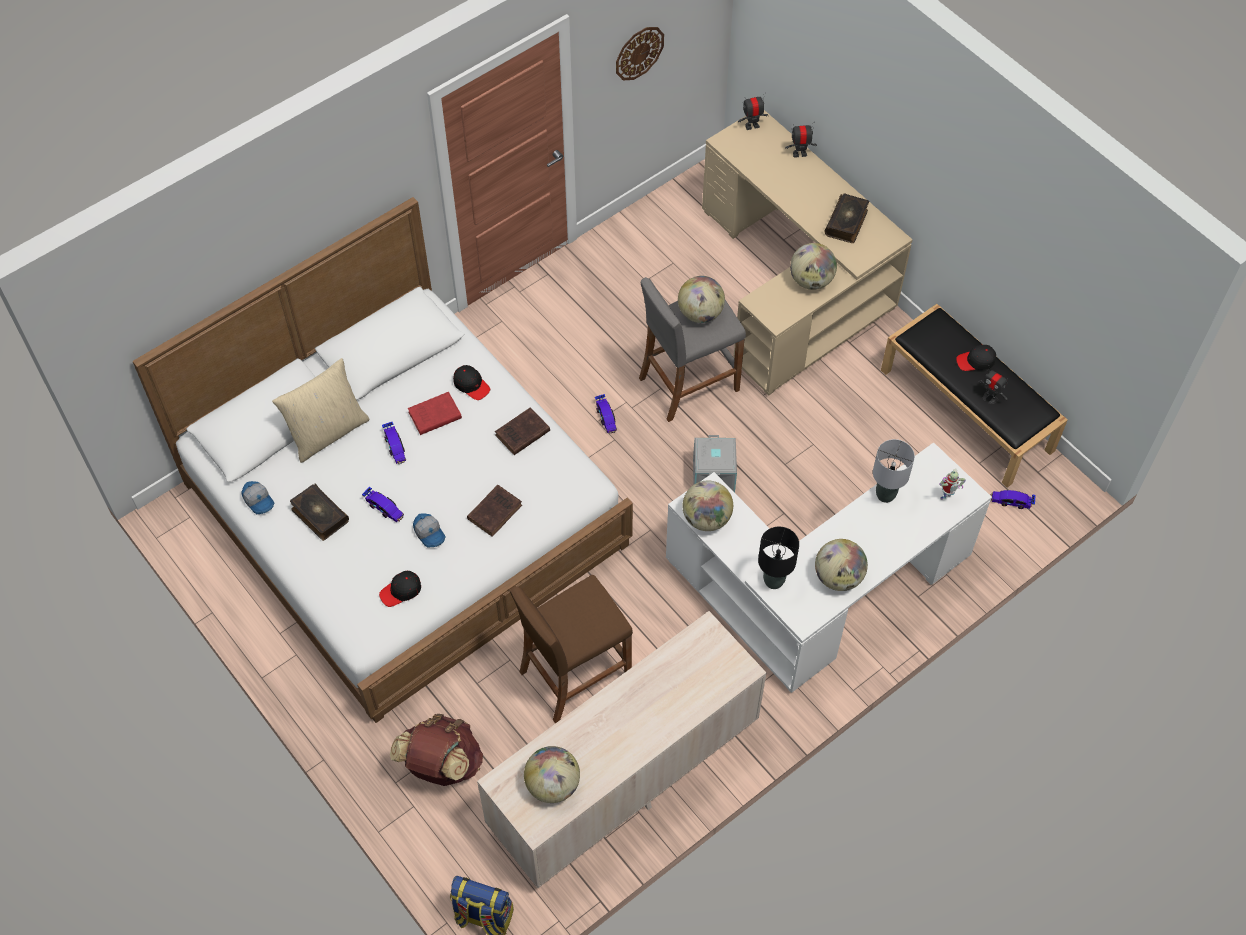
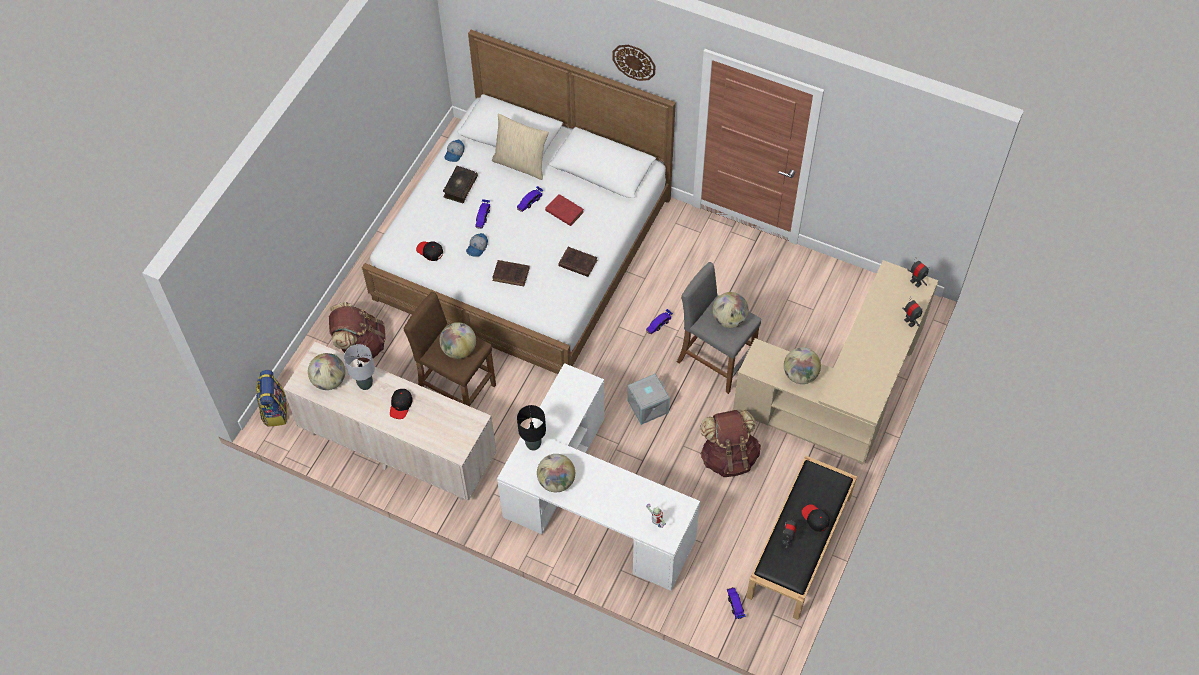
camera: 65 degrees right, 0 degrees up
black cap [453,365,490,400] -> black cap moved to [390,389,413,419]
wall clock [616,27,664,80] -> wall clock moved to [612,45,655,81]
globe [682,480,733,531] -> globe moved to [440,322,476,359]
book [825,193,869,243] -> none
grey table lamp [873,439,915,503] -> grey table lamp moved to [344,344,375,390]
none -> brown backpack [700,410,761,477]

